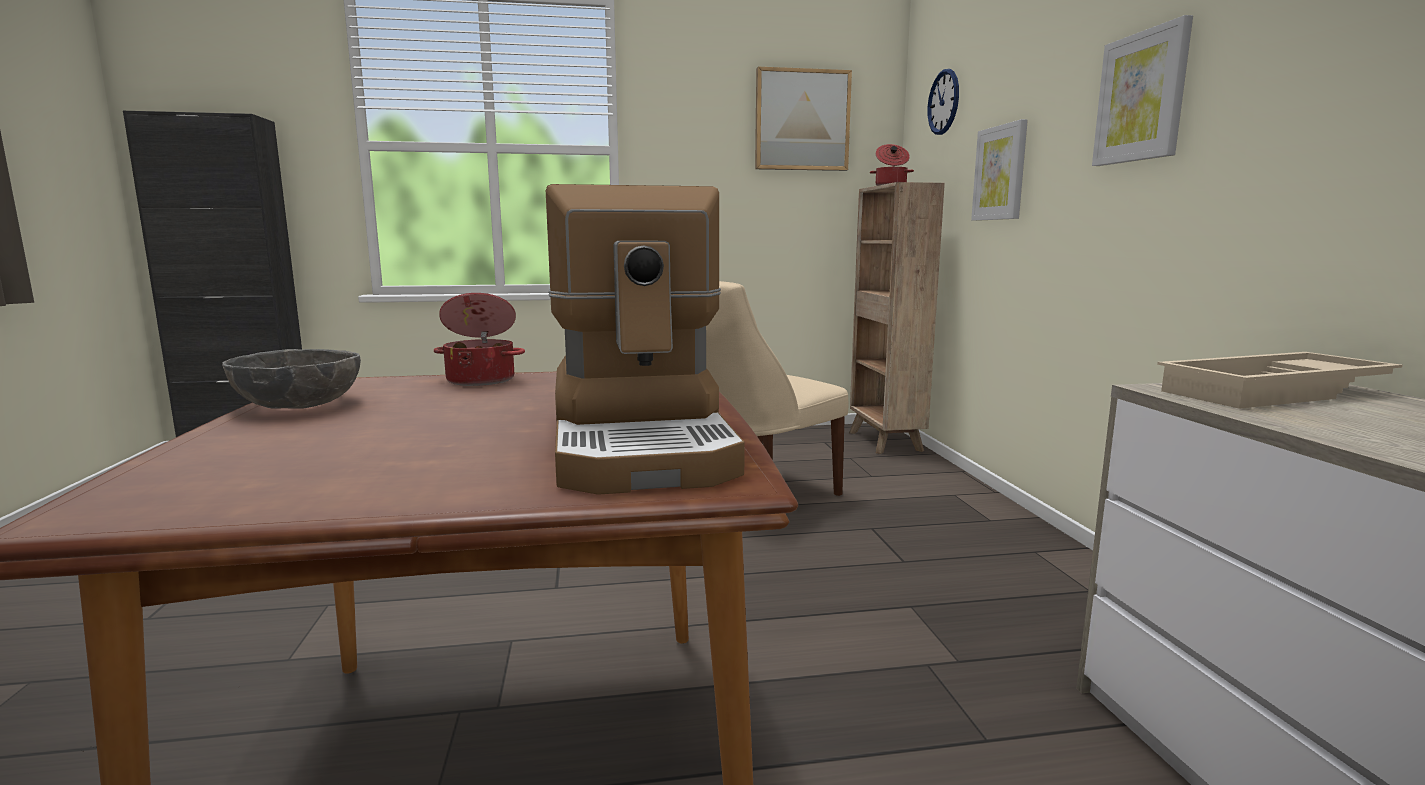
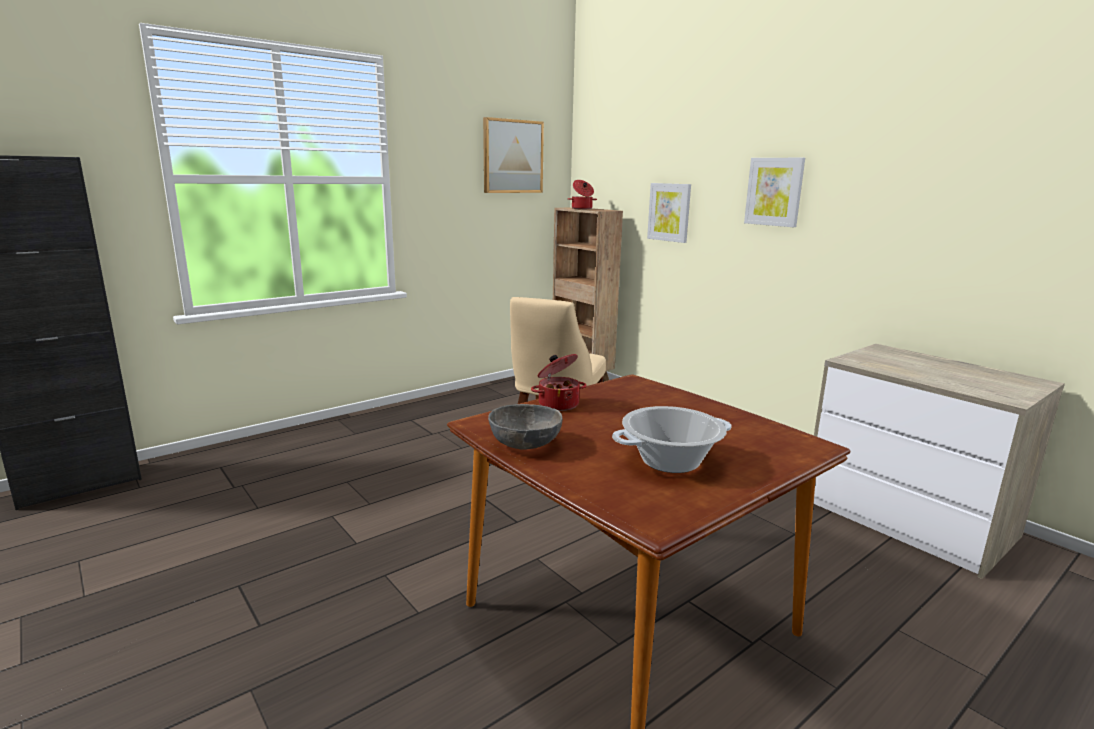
camera: 30 degrees left, 5 degrees up
coffee machine [546,184,745,495] -> none
wall clock [927,69,959,135] -> none
beige tray [1157,352,1403,409] -> none
none -> cooking pot [612,406,732,473]

